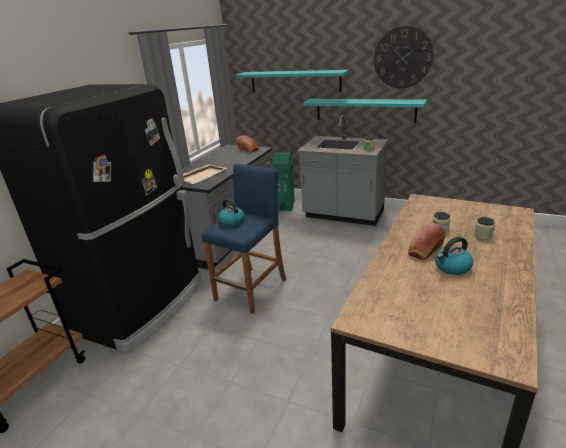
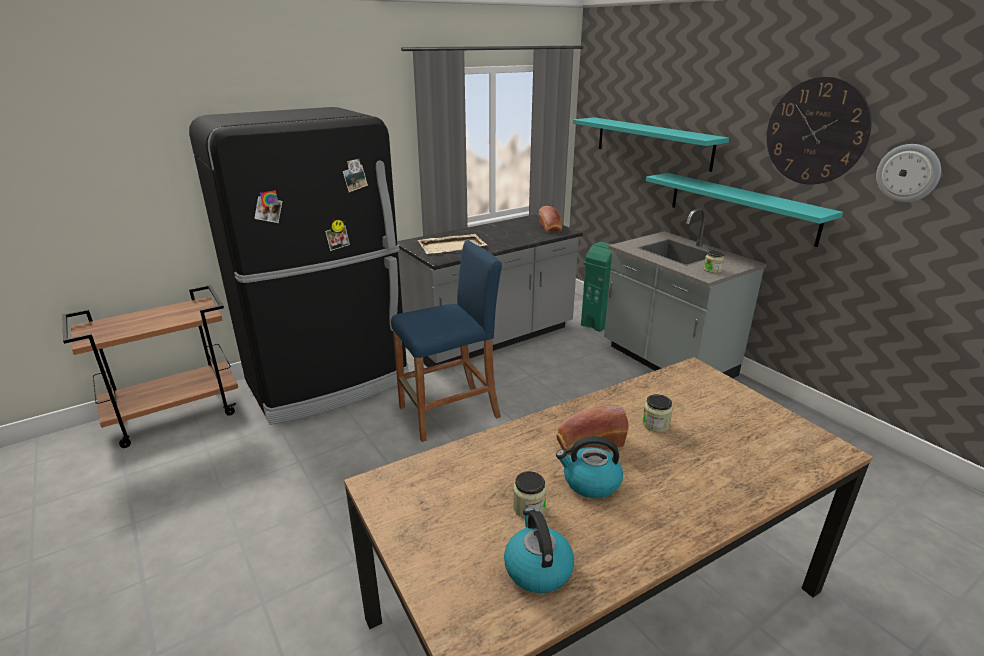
camera: 30 degrees right, 0 degrees up
kettle [218,199,244,226] -> kettle moved to [504,508,574,593]
jar [474,217,495,240] -> jar moved to [513,471,547,519]
none -> wall clock [876,144,941,202]

